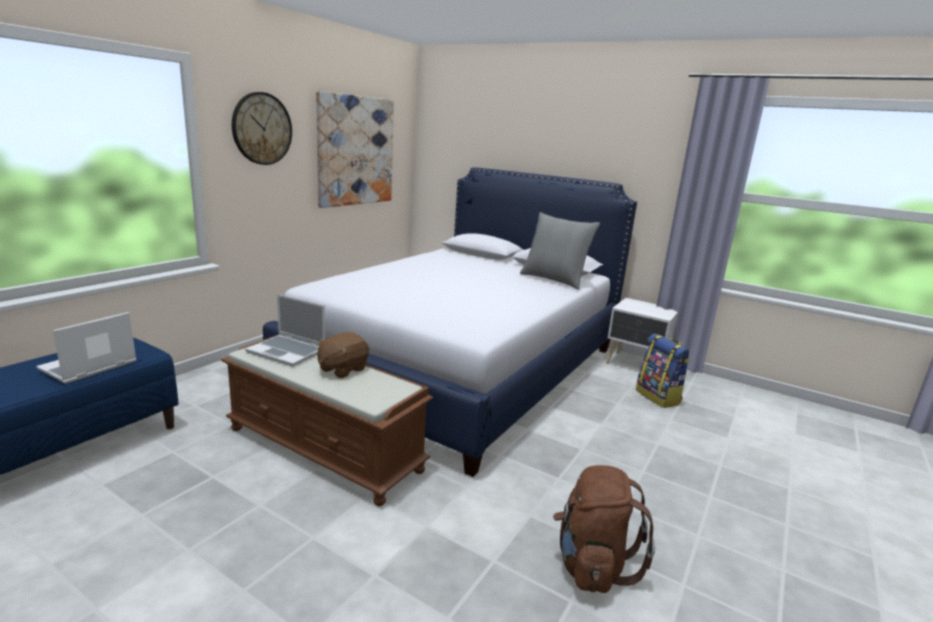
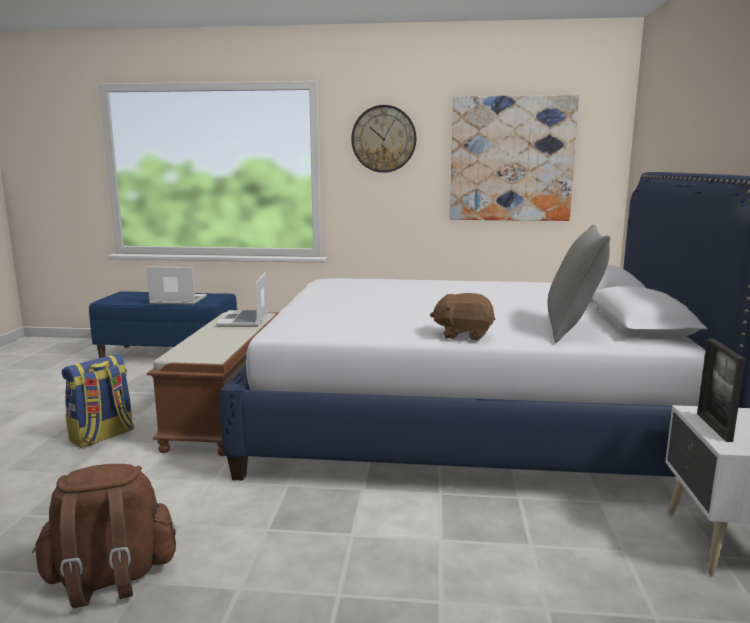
camera: 65 degrees right, 5 degrees down
brown plush toy [317,332,369,378] -> brown plush toy moved to [430,293,495,340]
backpack [636,334,690,408] -> backpack moved to [62,354,134,448]
none -> picture frame [697,338,746,442]

